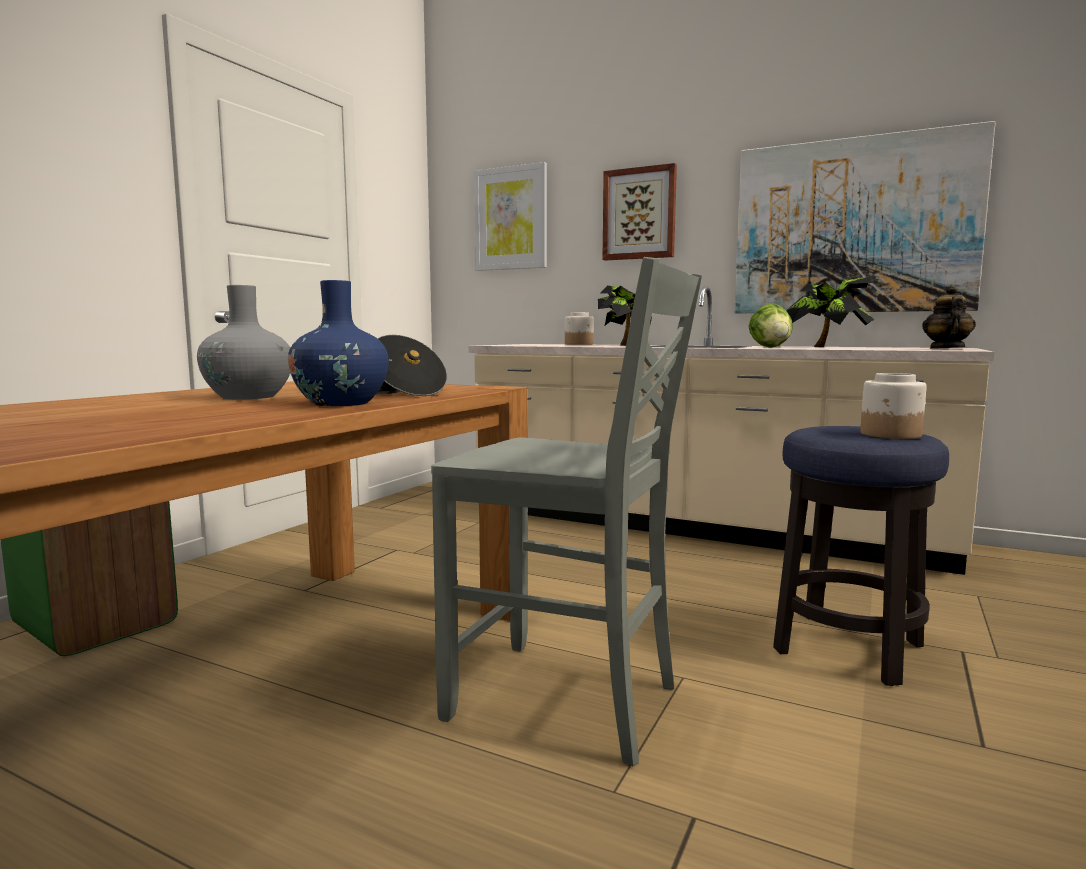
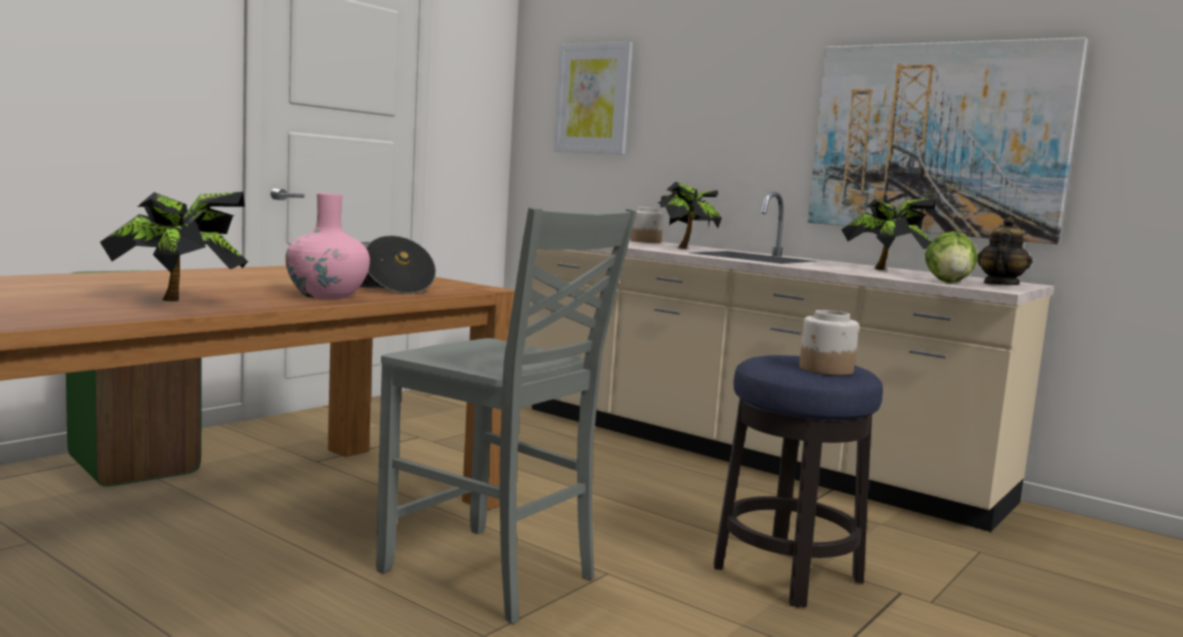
camera: 10 degrees right, 0 degrees up
grey vase [197,285,290,399] -> none
blue vase [288,280,389,406] -> pink vase [285,193,370,299]
picture [602,163,677,260] -> none
lettuce [749,303,793,348] -> lettuce moved to [925,231,978,283]
none -> potted plant [100,192,248,301]

